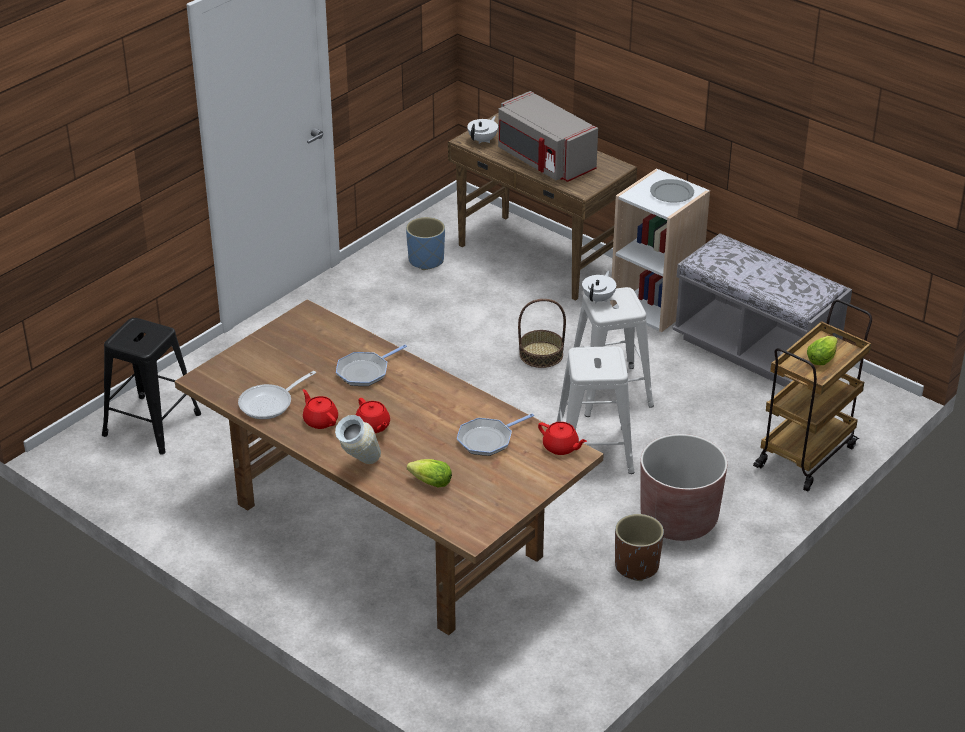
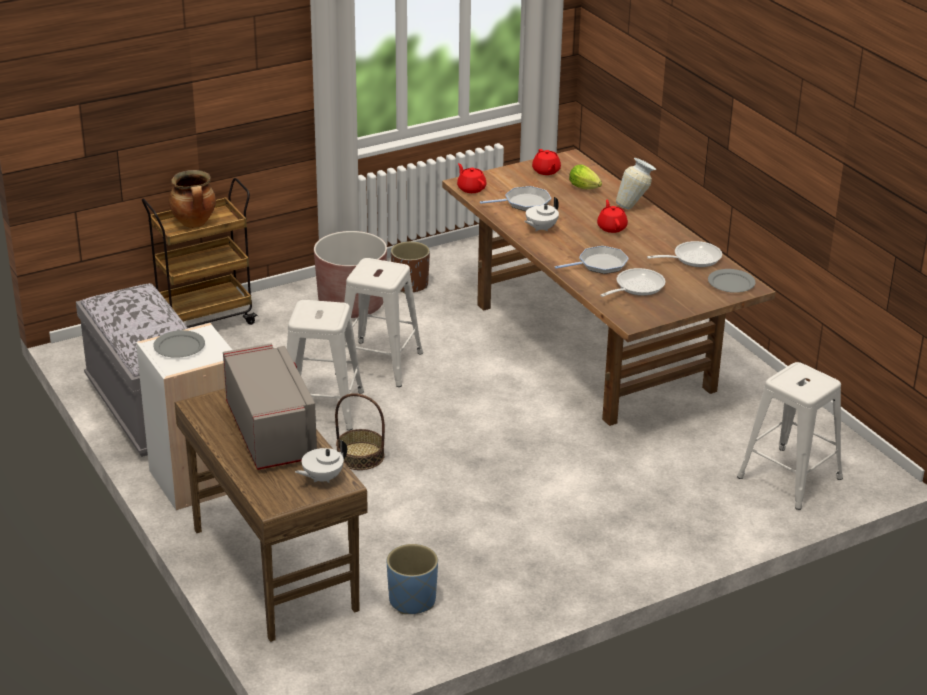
camera: 160 degrees left, 5 degrees down
black stool [102,318,201,455] -> white stool [737,362,843,510]
red teapot [303,389,338,429] -> red teapot moved to [532,149,561,175]
white teapot [582,271,616,304] -> white teapot moved to [524,197,559,231]
lettuce [807,336,838,365] -> cooking pot [169,170,216,228]
none -> frying pan [601,268,665,297]
none -> grey plate [708,269,756,293]

